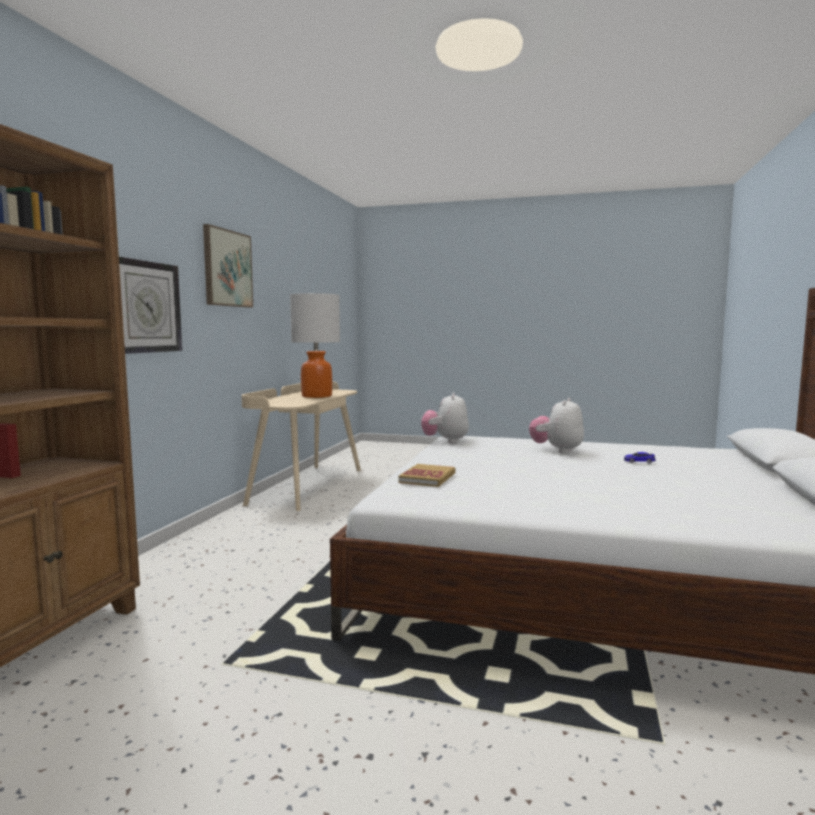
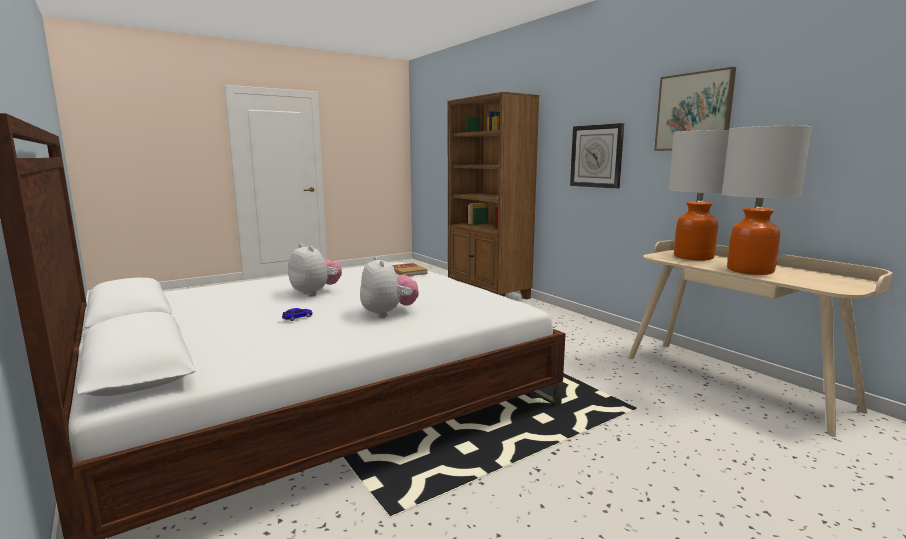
camera: 130 degrees right, 5 degrees up
plush toy [421,392,469,443] -> plush toy moved to [288,243,342,296]
none -> table lamp [668,130,729,260]

